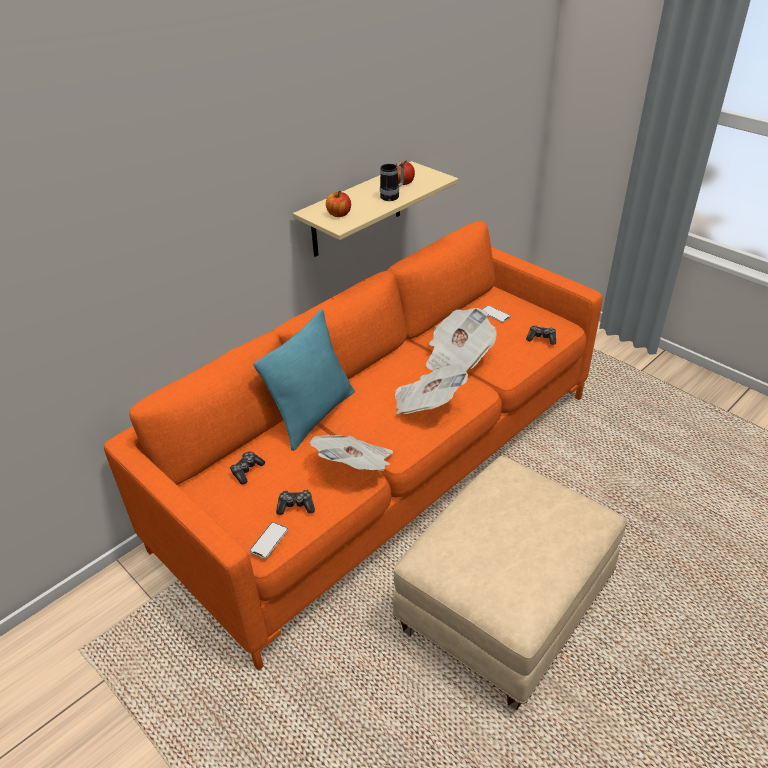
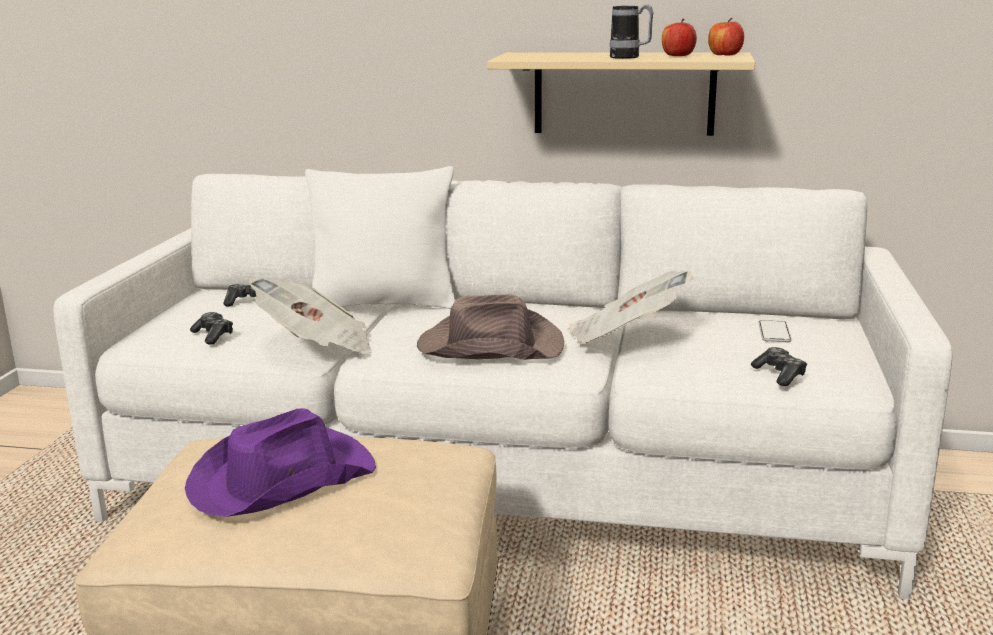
camera: 55 degrees right, 20 degrees down
orange sofa [104,221,602,671] -> white sofa [53,174,952,599]
phone [249,522,288,559] -> none
turquoise pillow [254,309,355,451] -> white pillow [305,166,456,309]
apple [326,191,351,217] -> apple moved to [708,18,744,56]
newspaper [395,364,468,414] -> brown hat [417,294,564,360]
none -> purple hat [185,408,376,517]

